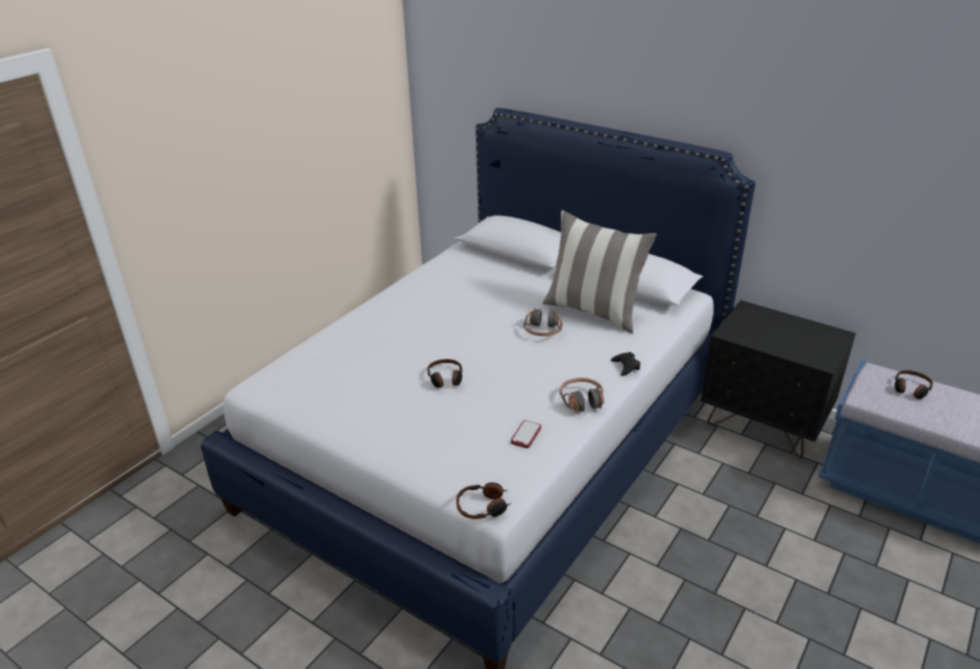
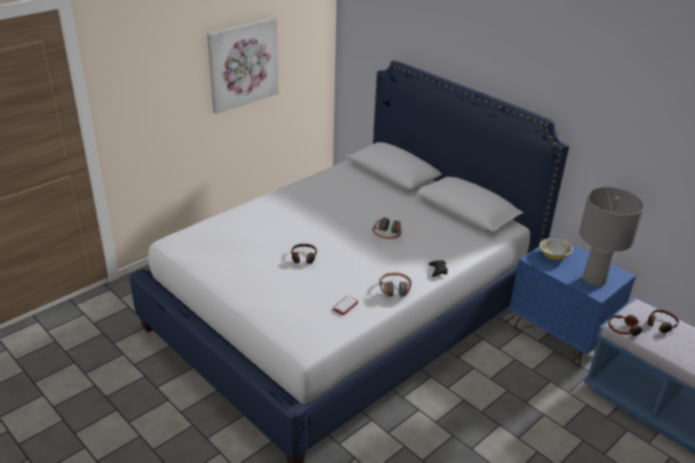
camera: 10 degrees right, 0 degrees up
headphones [456,482,511,519] -> headphones moved to [608,315,645,336]
pillow [542,210,657,333] -> none
black nightstand [701,300,856,458] -> blue nightstand [509,236,636,366]
none -> picture [207,17,279,114]
none -> bowl [539,238,573,260]
none -> grey table lamp [579,187,644,287]

